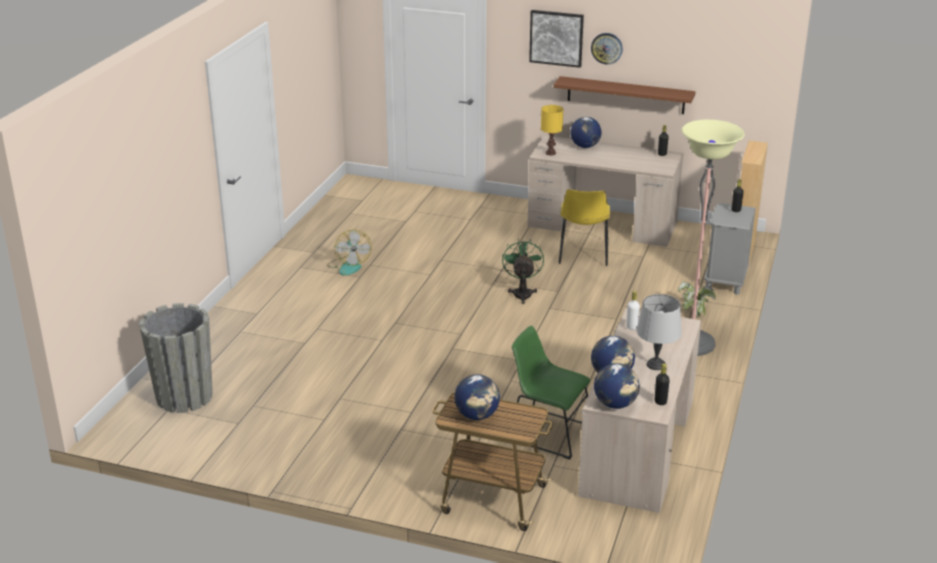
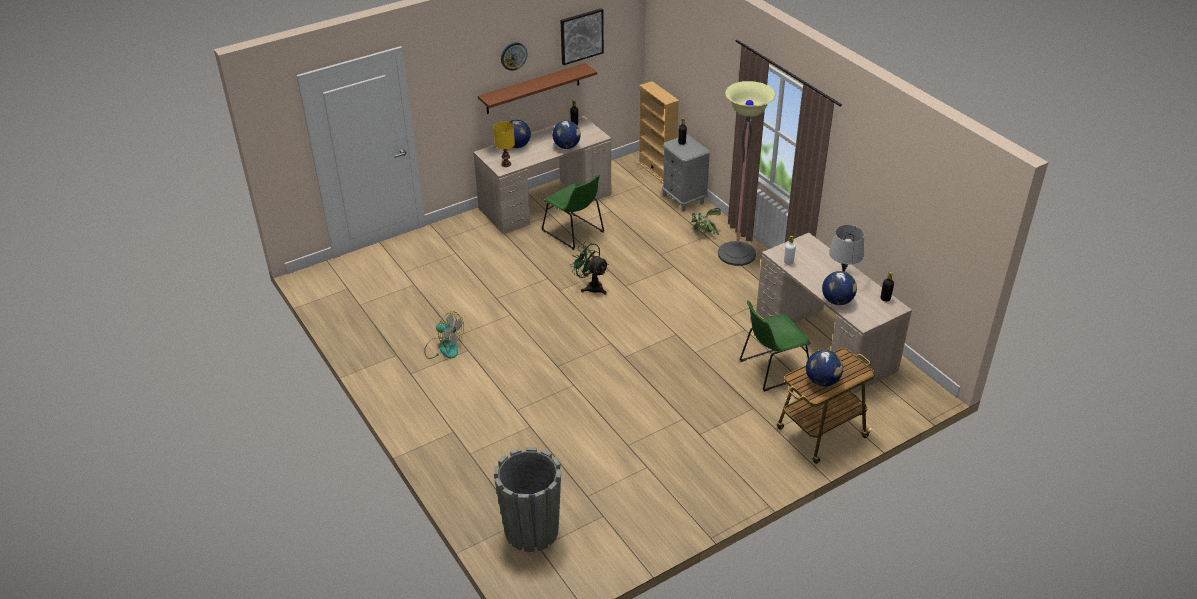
camera: 50 degrees left, 10 degrees up
picture [529,10,584,68] -> picture moved to [560,8,604,65]
yellow chair [559,189,610,266] -> green chair [542,175,604,250]
globe [594,363,639,409] -> globe moved to [552,121,581,149]

